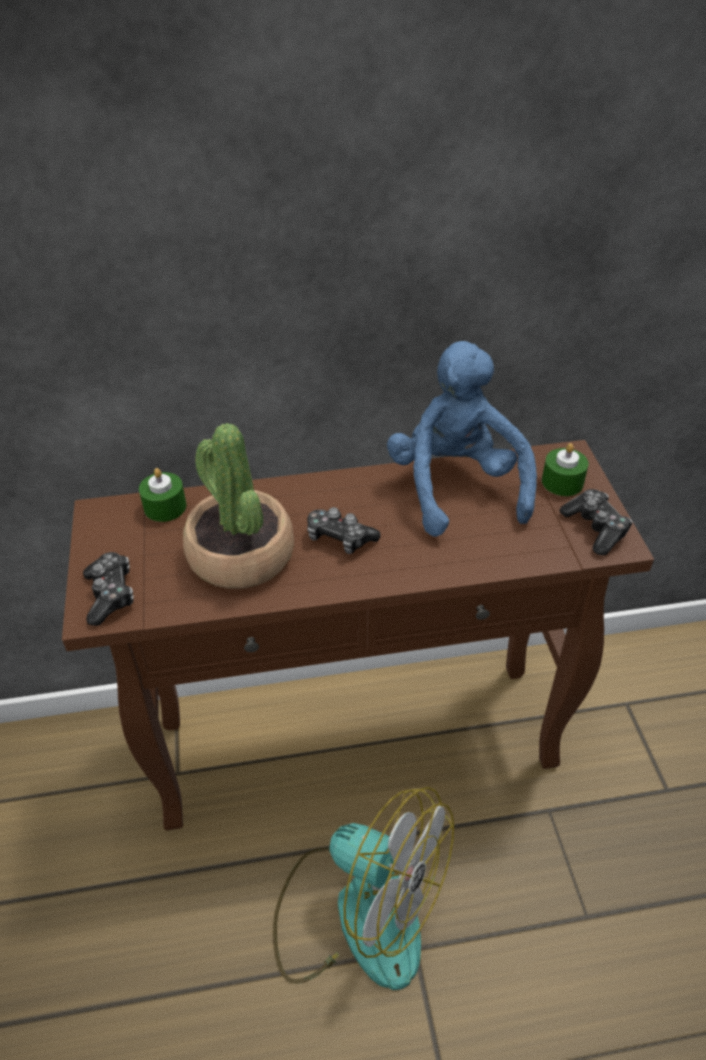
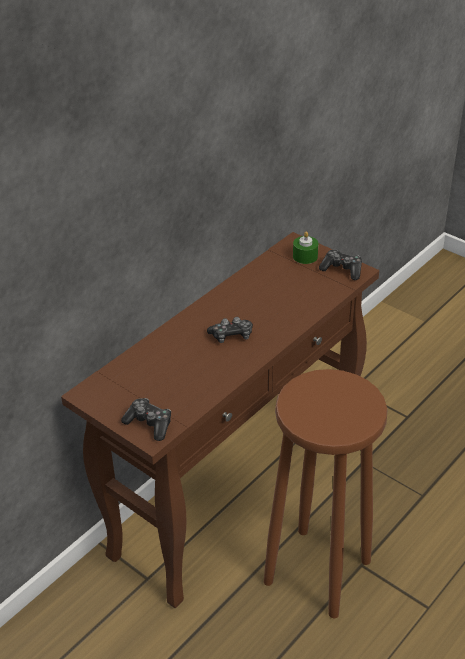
camera: 40 degrees left, 5 degrees down
green candle [139,468,186,522] -> none
potted plant [183,423,294,589] -> none
fan [273,787,454,990] -> brown stool [264,369,388,618]
blue plush toy [387,341,537,537] -> none

